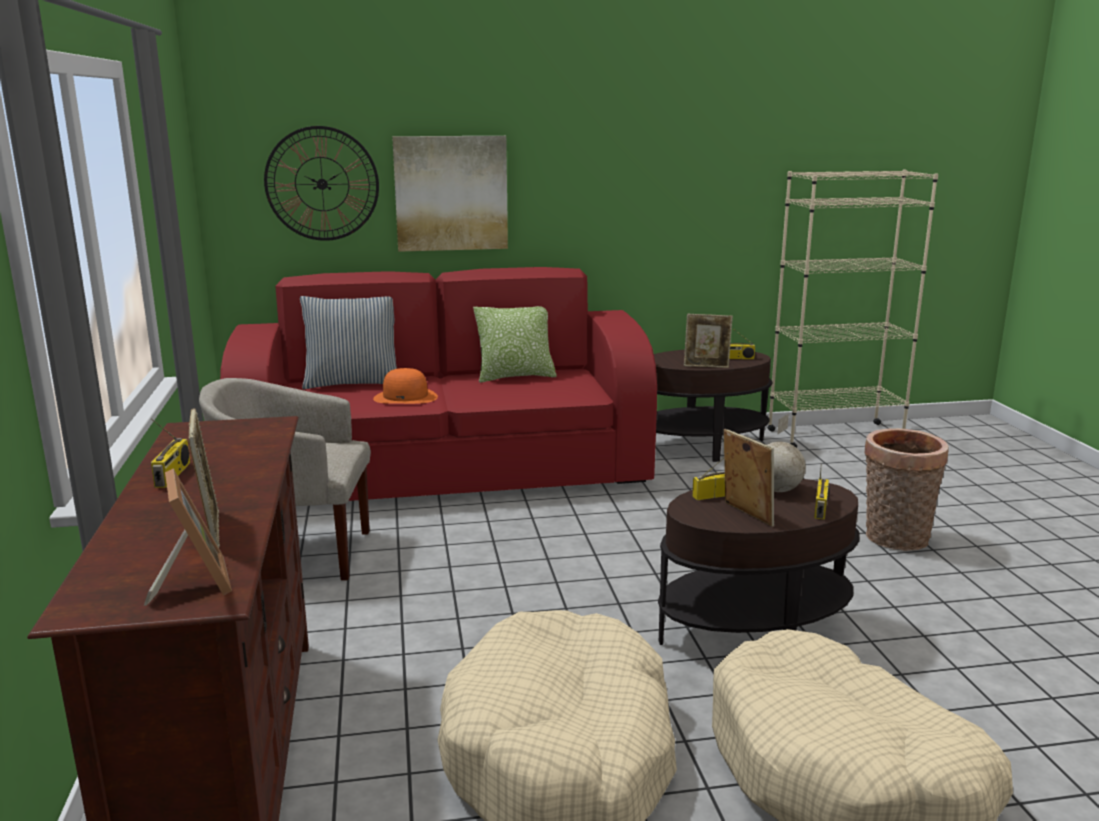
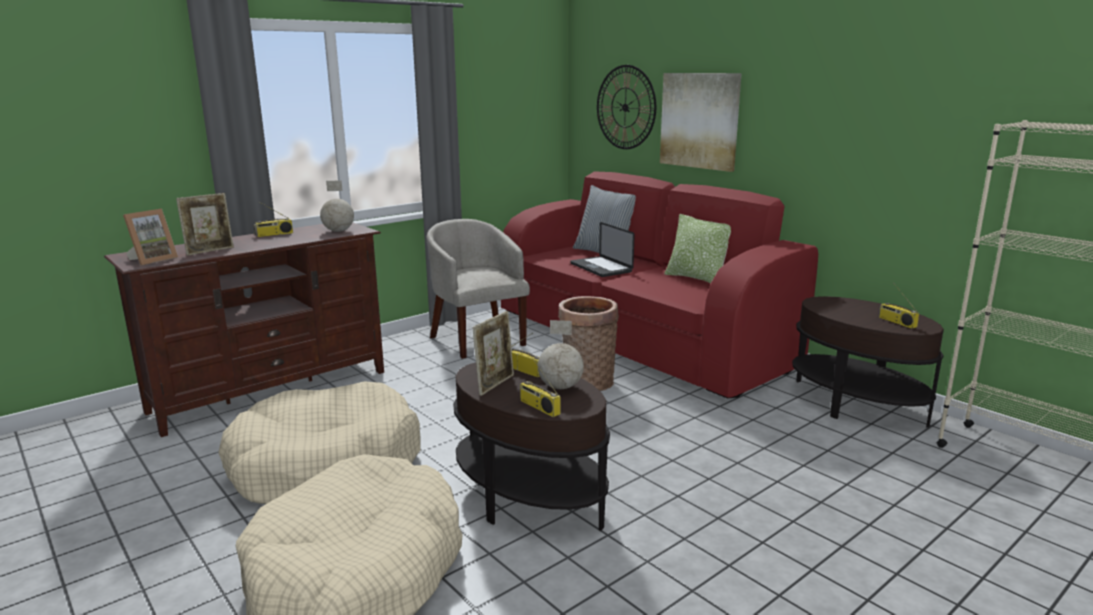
camera: 60 degrees right, 0 degrees up
orange hat [373,368,438,404] -> laptop [570,222,635,277]
picture frame [684,314,733,368] -> none
radio [814,464,830,520] -> radio turned 60 degrees clockwise [520,356,561,417]
basket [865,428,948,551] -> basket moved to [558,296,619,391]
none -> globe [320,181,354,232]

